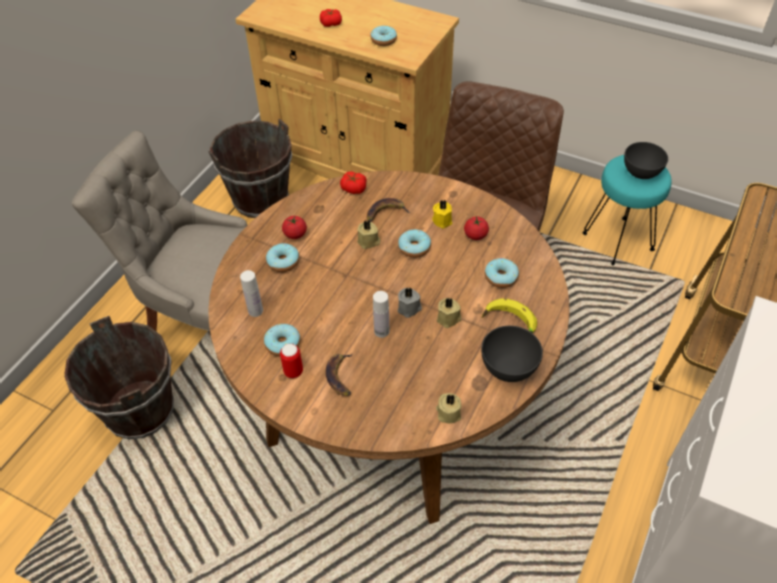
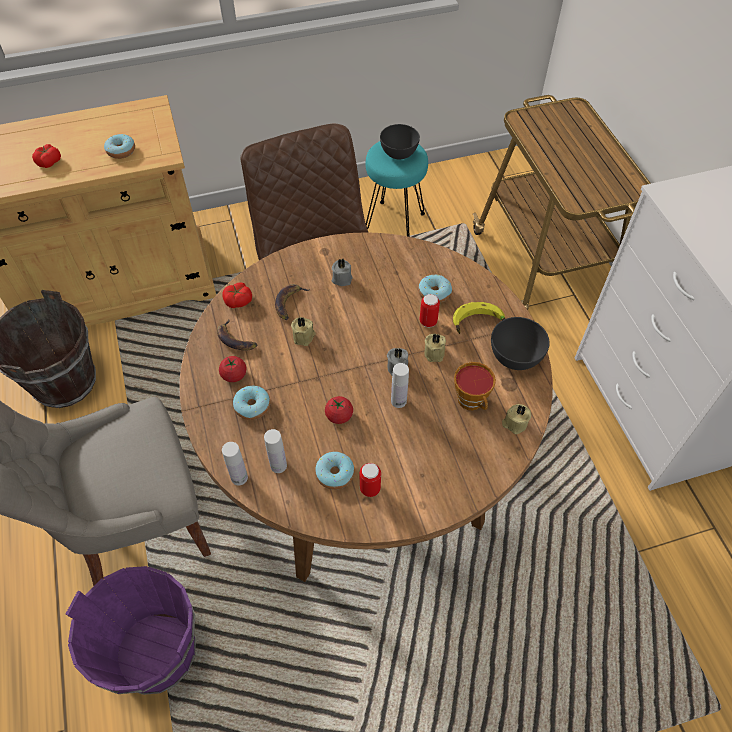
camera: 45 degrees left, 5 degrees up
brown bucket [64,316,174,439] -> purple bucket [66,566,196,695]
banana [326,354,353,396] -> banana moved to [217,320,258,351]
donut [398,229,431,258] -> none
yellow candle [432,200,453,228] -> grey candle [332,259,353,286]
tomato [464,216,489,240] -> tomato moved to [325,396,353,424]
none -> white bottle [222,442,248,485]
none -> can [420,294,440,327]
none -> cup [454,362,496,410]

